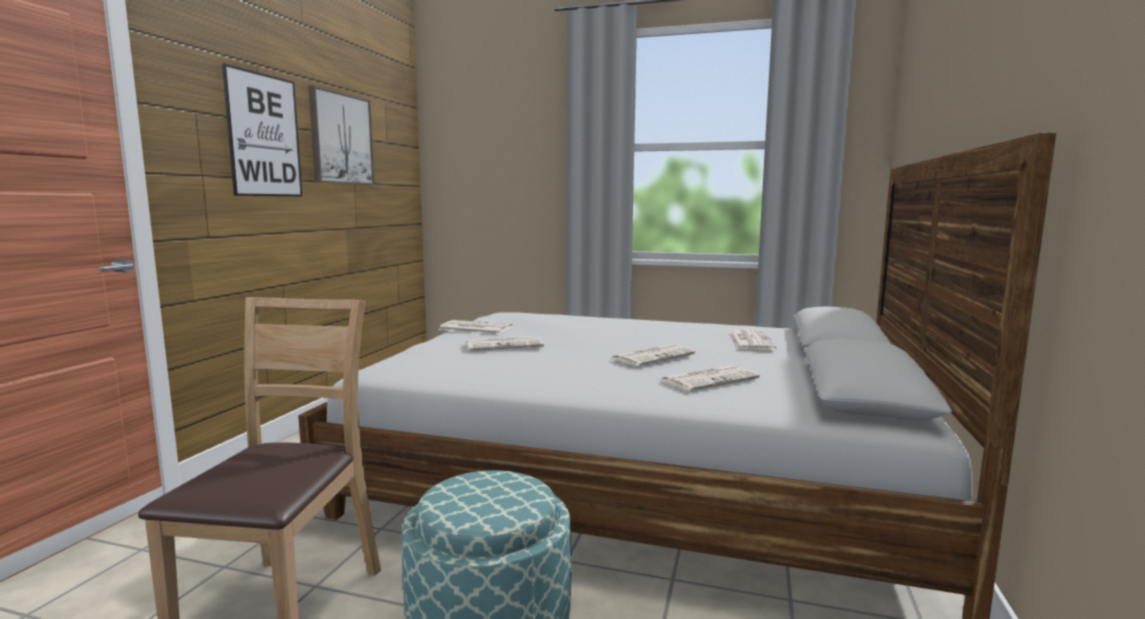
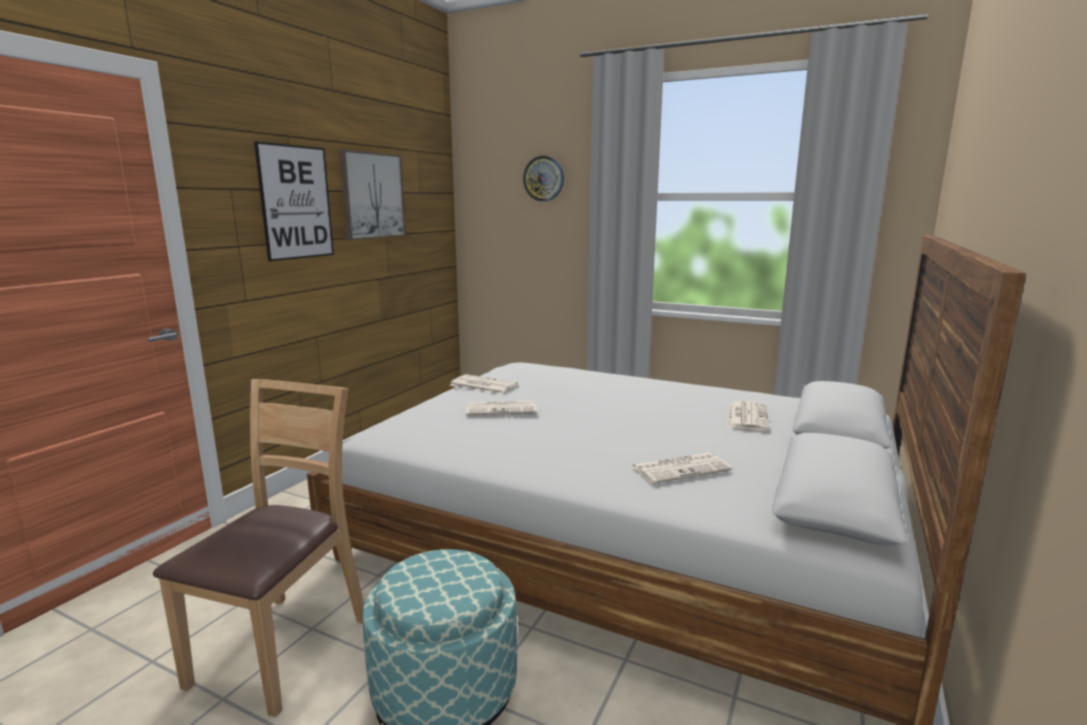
camera: 10 degrees right, 5 degrees up
newspaper [611,344,695,366] -> none
none -> wall clock [523,156,564,201]

